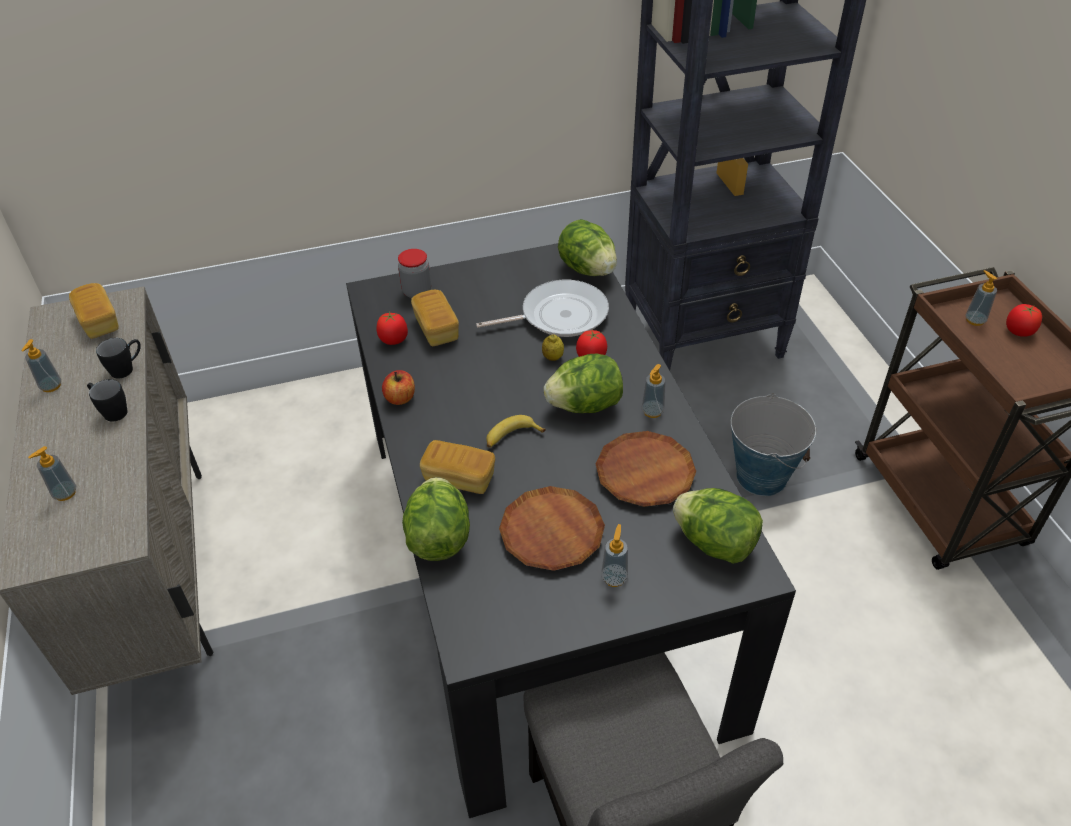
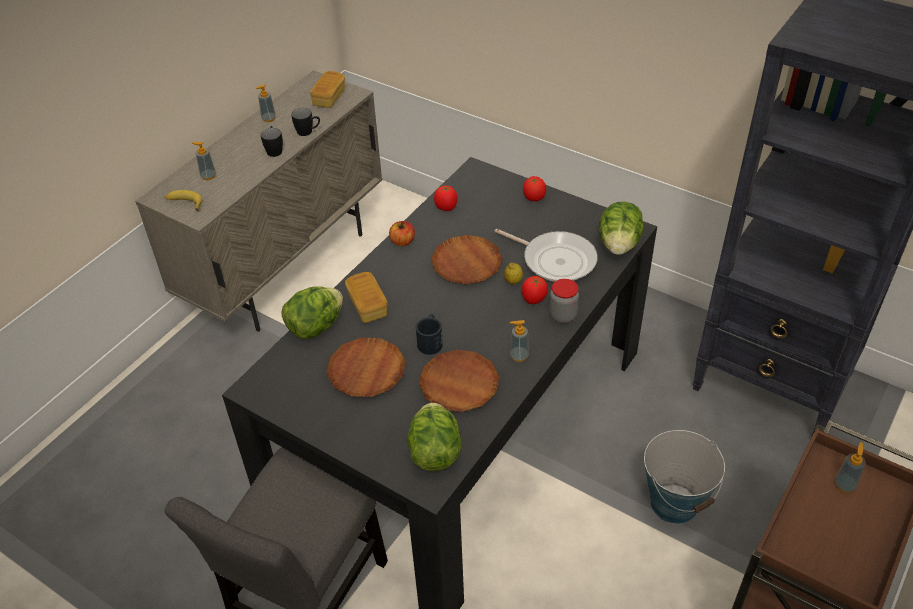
camera: 50 degrees right, 0 degrees up
jar [398,249,431,298] -> jar moved to [549,279,579,323]
bread [411,290,459,346] -> none
banana [486,415,546,448] -> banana moved to [165,190,202,211]
lettuce [543,354,623,413] -> none
soap dispenser [601,524,628,587] -> none
tomato [1006,304,1042,337] -> tomato moved to [523,176,546,201]
none -> black mug [416,314,443,355]
none -> brown plate [431,235,503,285]

